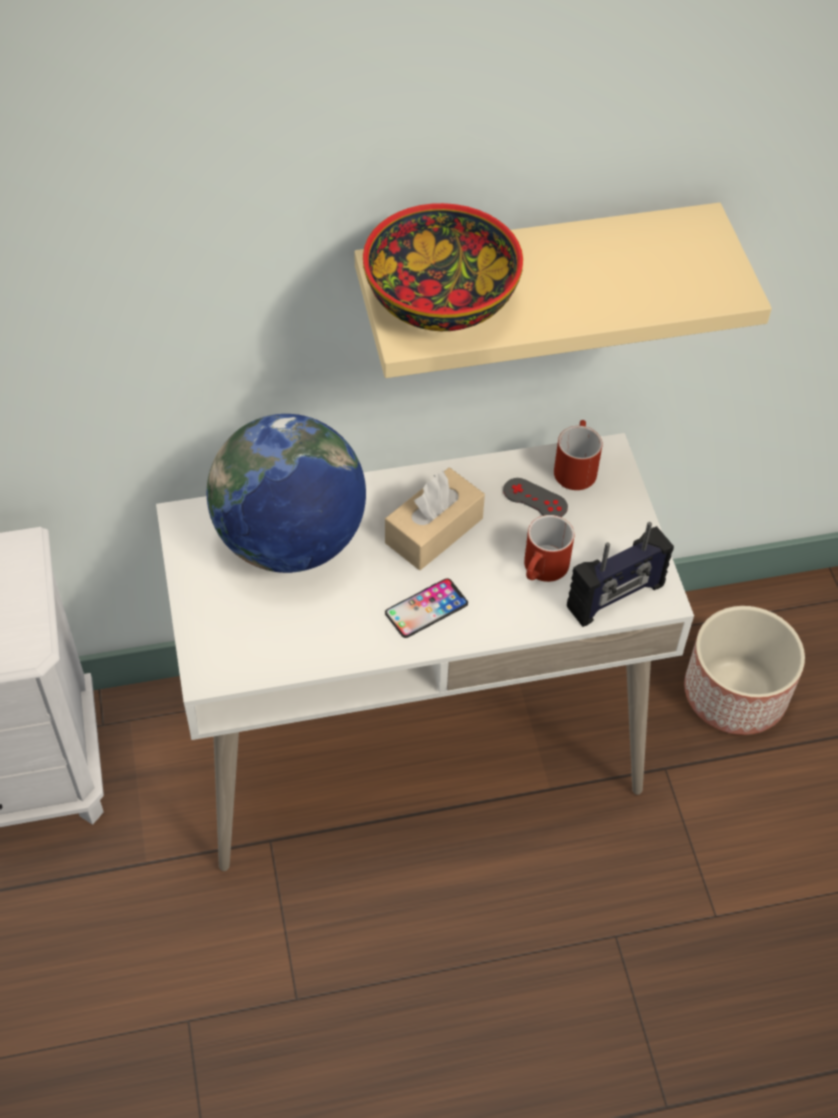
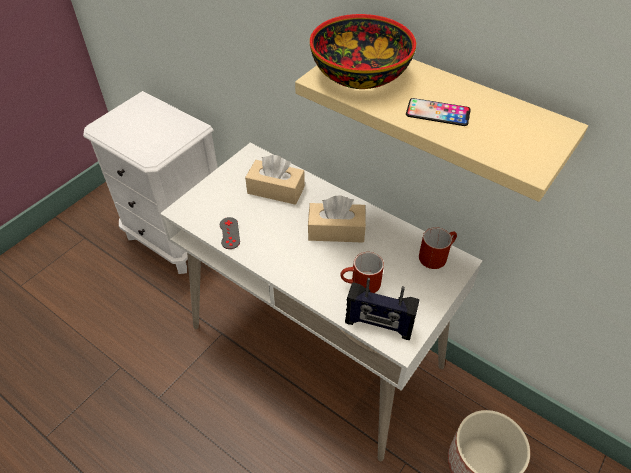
camera: 50 degrees right, 5 degrees down
globe [207,414,366,573] -> beige tissue box [245,155,305,205]
phone [385,578,468,638] -> phone moved to [406,98,471,126]
grey game controller [503,478,568,517] -> grey game controller moved to [220,217,240,249]

